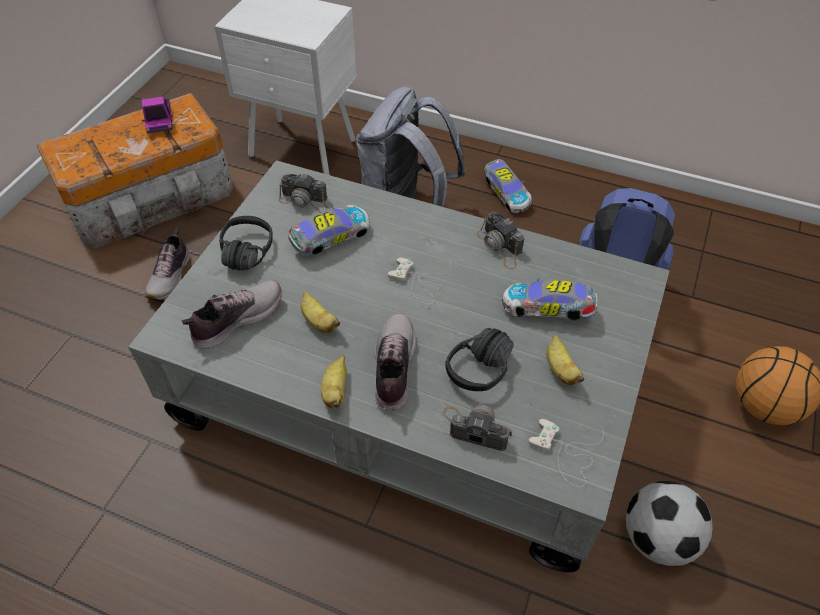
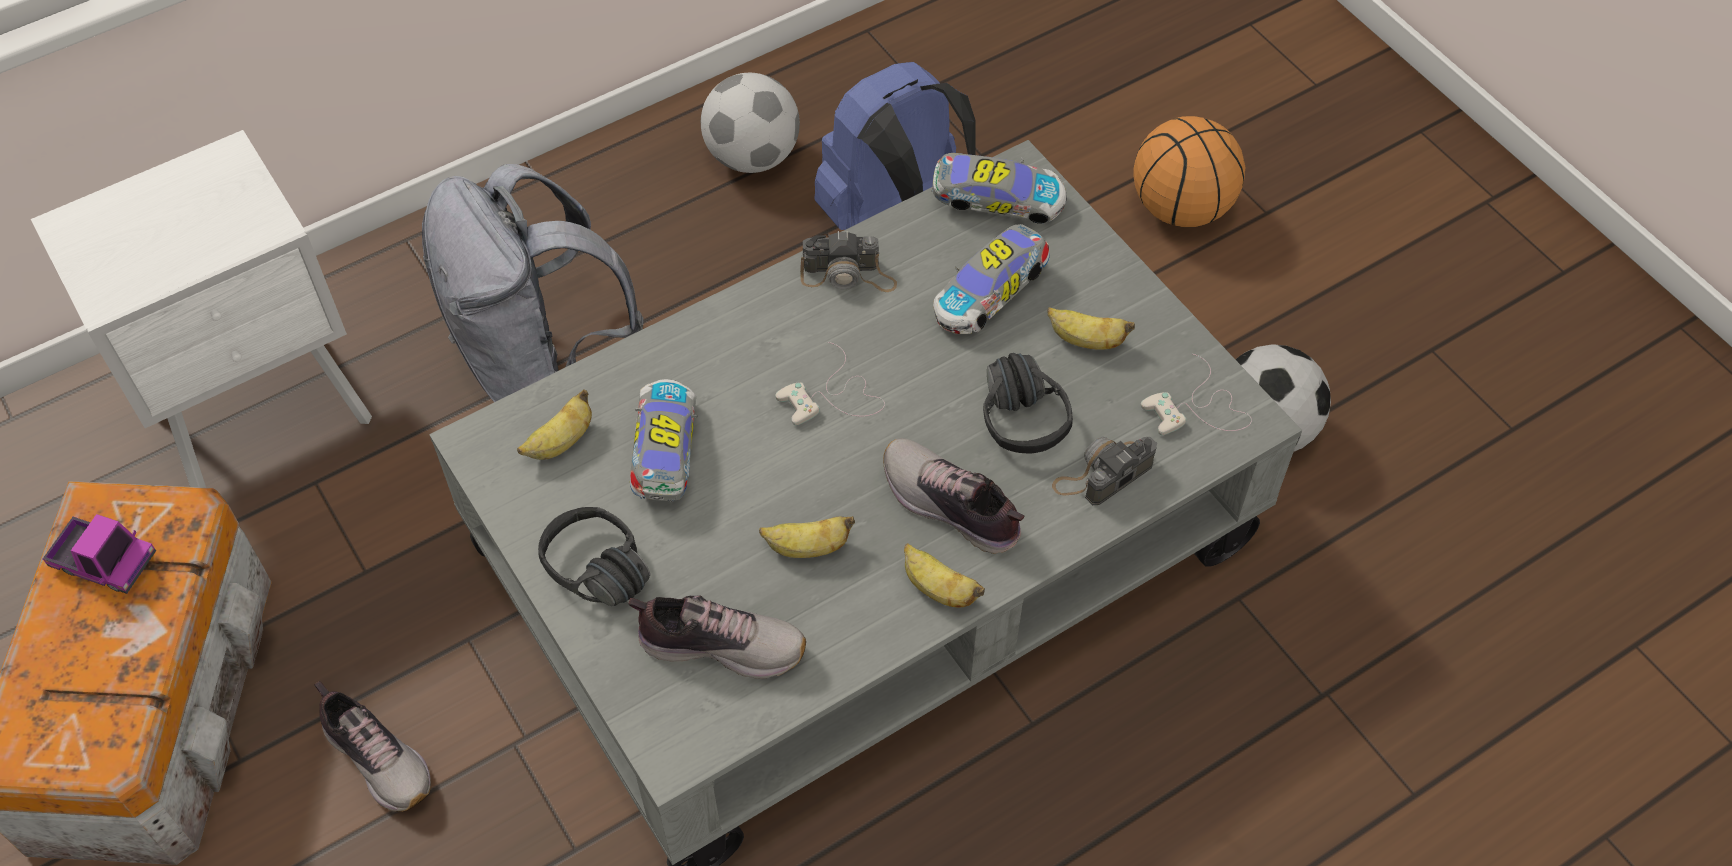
camera: 55 degrees left, 5 degrees up
shoe [182,280,282,349] -> shoe turned 105 degrees clockwise [628,595,806,679]
camera [278,173,330,213] -> banana [517,389,592,460]
toy car [484,159,532,213] -> toy car moved to [932,153,1067,224]
none -> football [701,73,800,173]

